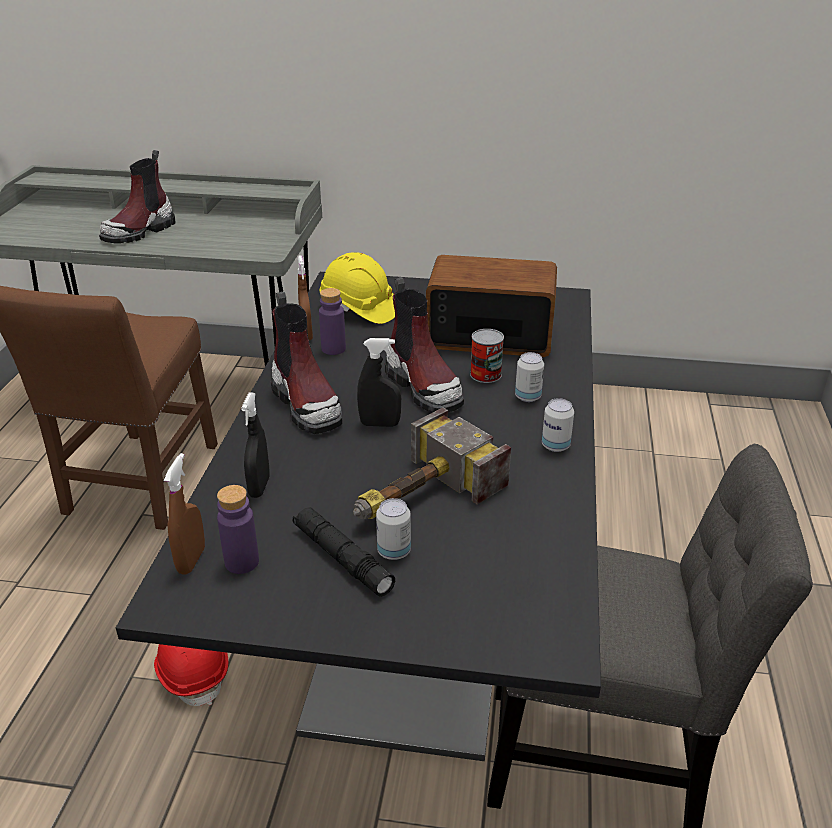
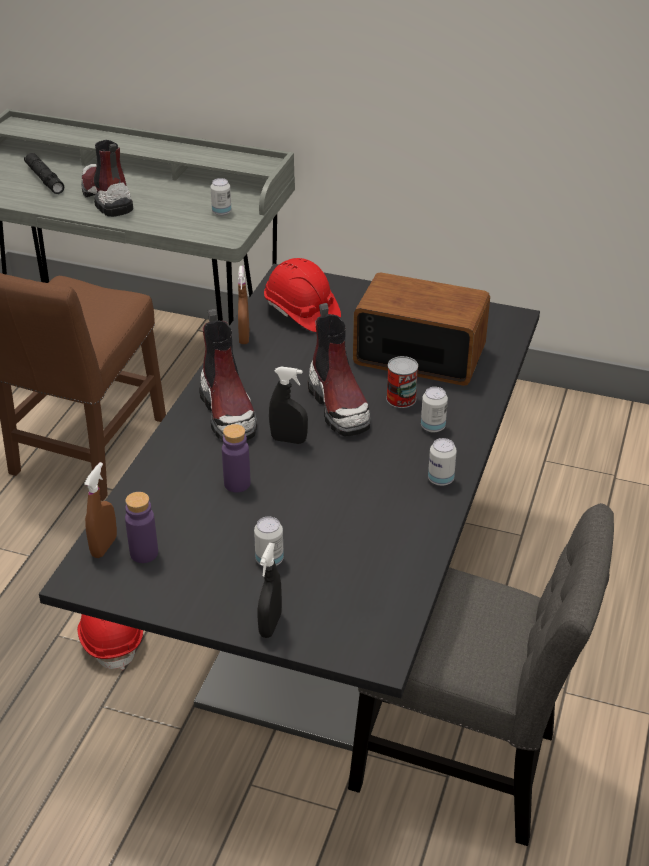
camera: 10 degrees right, 5 degrees up
boot [99,150,175,244] -> boot turned 105 degrees clockwise [81,140,133,217]
black spray bottle [241,392,270,498] -> black spray bottle moved to [258,543,282,638]
black flashlight [293,507,395,597] -> black flashlight moved to [24,153,64,194]
yellow hard hat [319,252,395,324] -> red hard hat [264,258,341,332]
purple bottle [319,288,346,355] -> purple bottle moved to [222,424,250,492]
hammer [353,407,511,519] -> none
none -> can [210,178,231,216]

